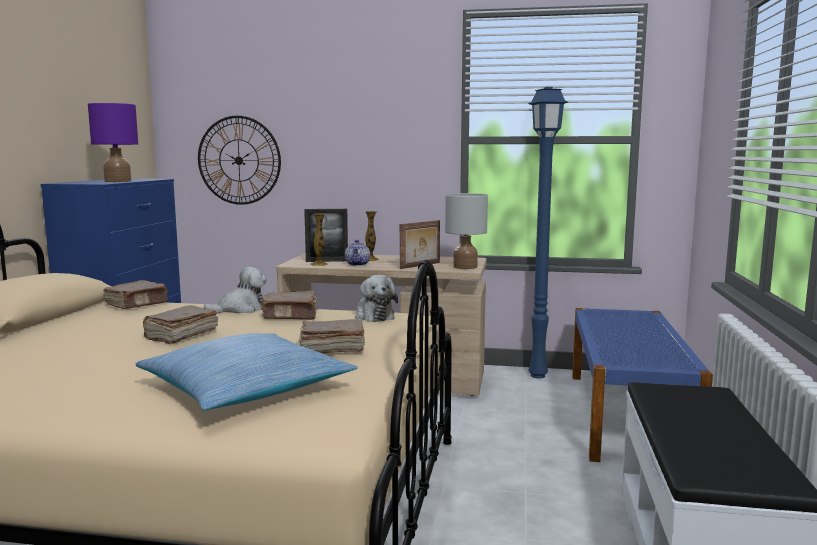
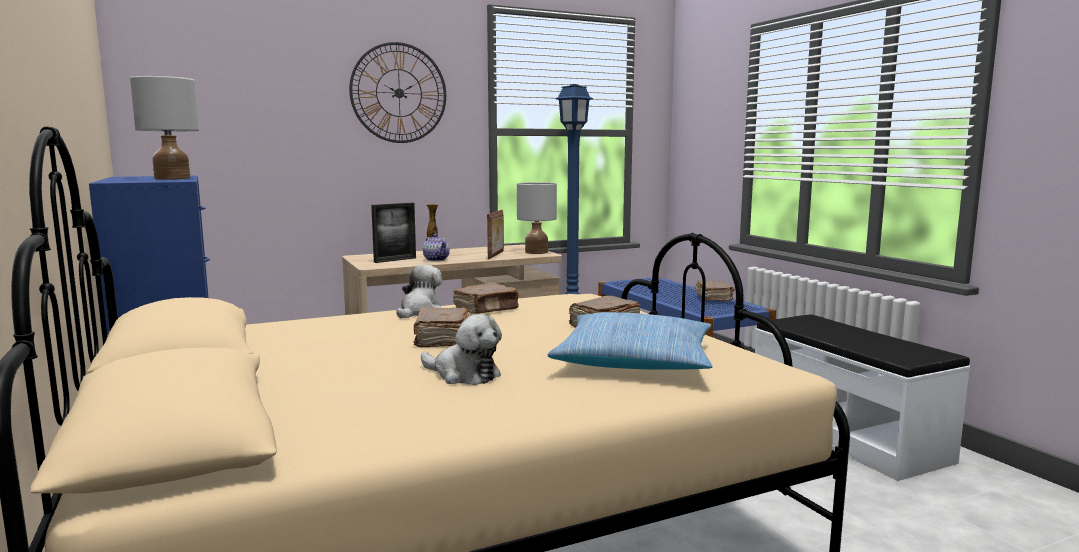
camera: 35 degrees left, 0 degrees up
purple table lamp [88,103,138,182] -> grey table lamp [130,76,199,180]
brown book [103,280,168,309] -> brown book moved to [695,281,735,301]
wall clock [198,116,281,205] -> wall clock moved to [349,42,446,143]
vase [310,214,328,266] -> none
plush toy [355,275,398,322] -> plush toy moved to [421,314,502,385]

